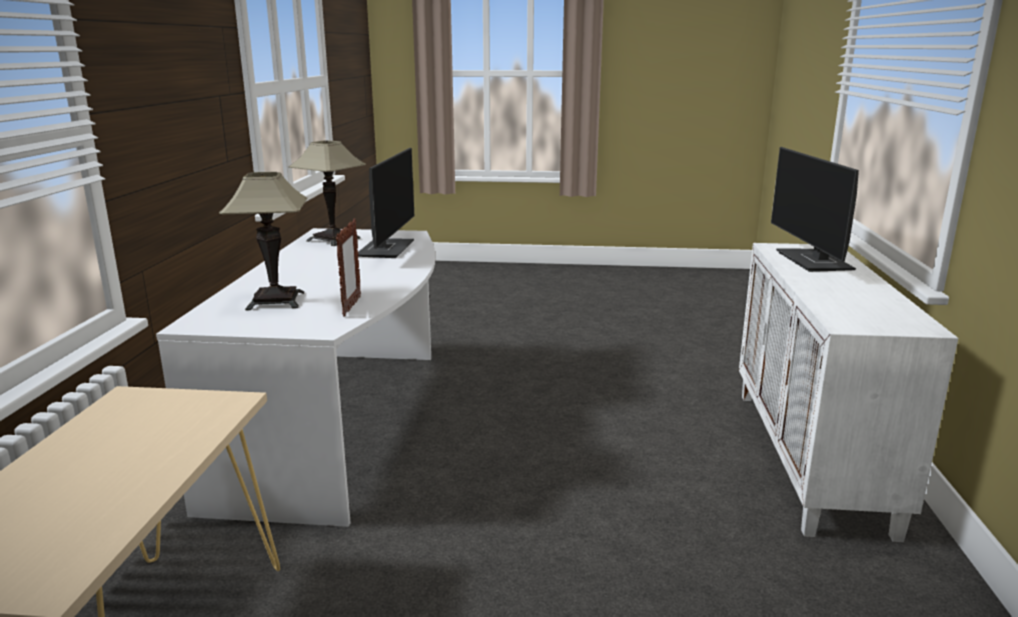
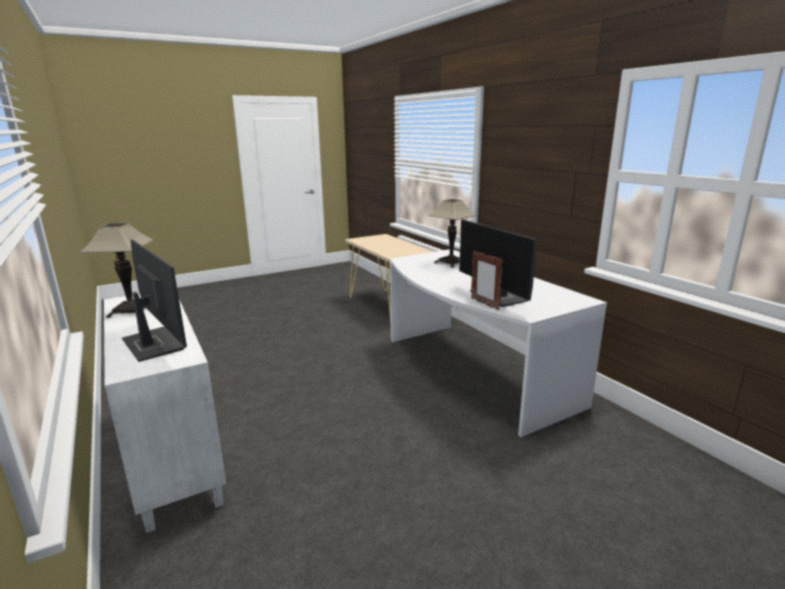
camera: 145 degrees right, 0 degrees up
table lamp [289,140,366,246] -> table lamp moved to [80,223,154,318]
picture frame [336,219,361,317] -> picture frame moved to [471,251,503,310]

